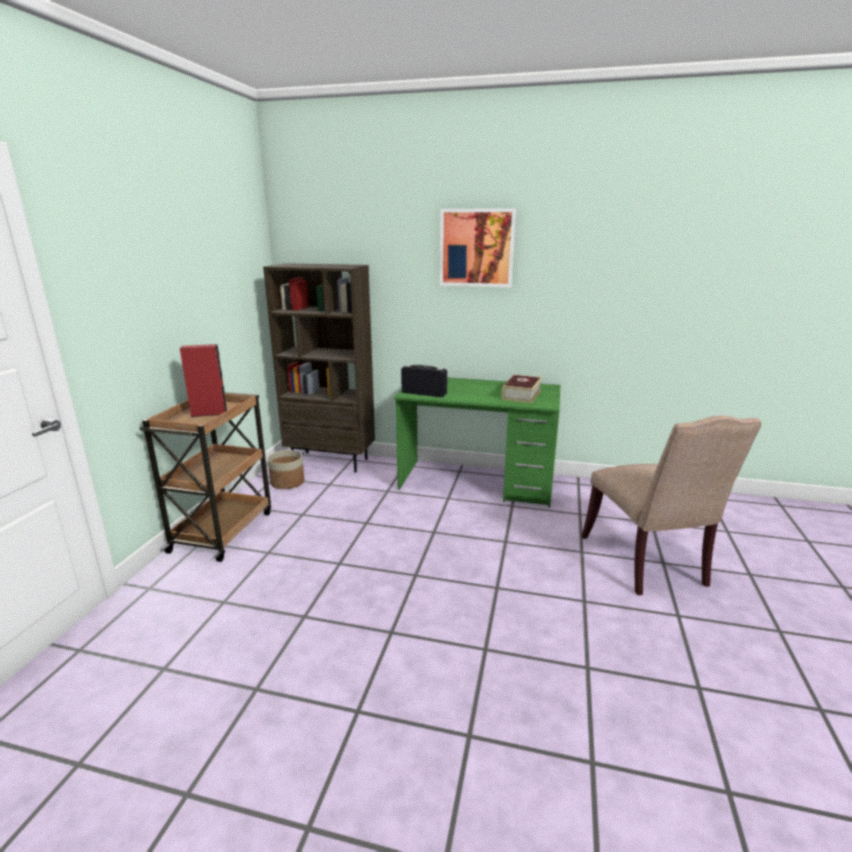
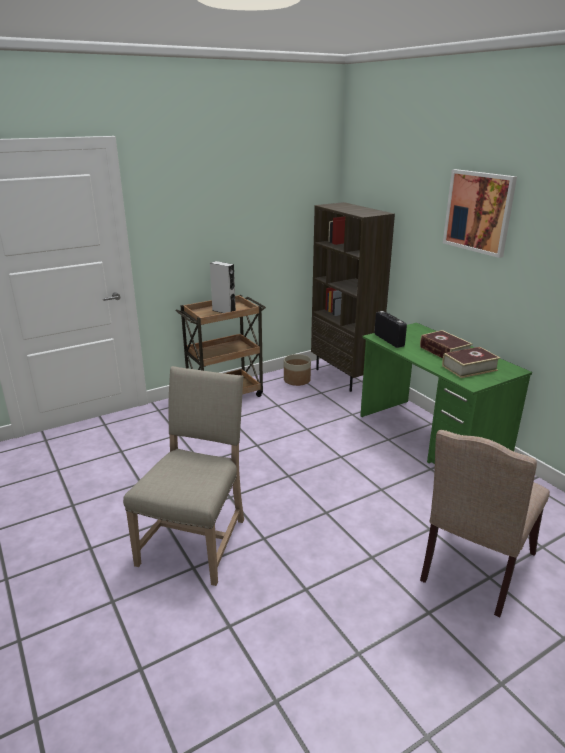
camera: 45 degrees right, 5 degrees up
red speaker [180,344,227,417] -> grey speaker [210,261,236,313]
none -> beige chair [123,366,244,586]
none -> book [420,330,473,358]

